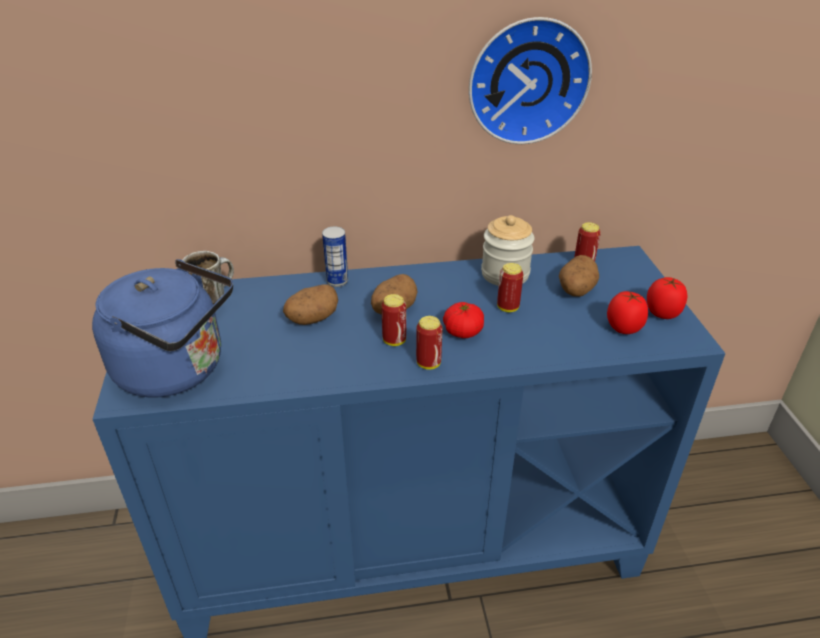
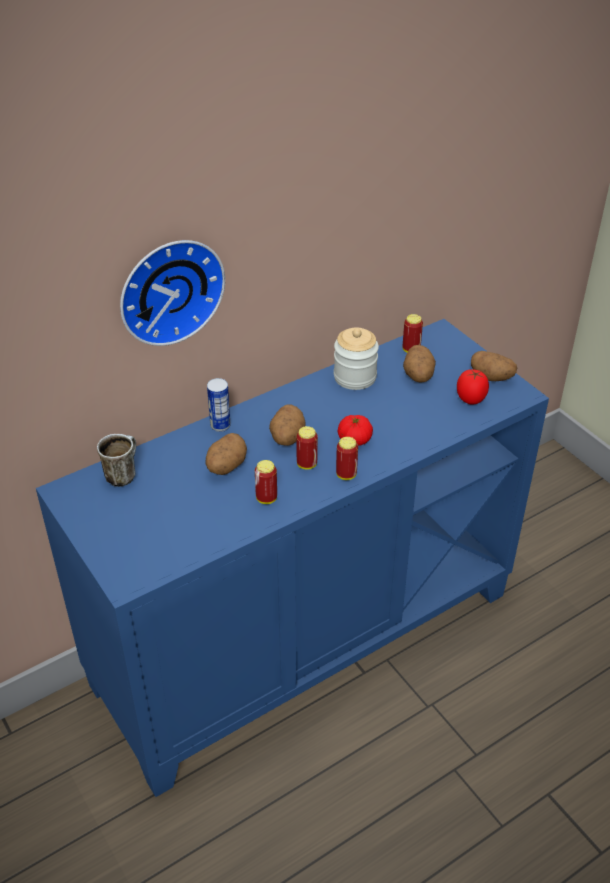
camera: 25 degrees left, 5 degrees up
blue kettle [92,259,233,398] -> none
wall clock [469,17,592,144] -> wall clock moved to [120,240,225,346]
can [497,263,523,312] -> can moved to [255,460,277,504]
tomato [647,277,687,319] -> potato [471,351,517,381]

